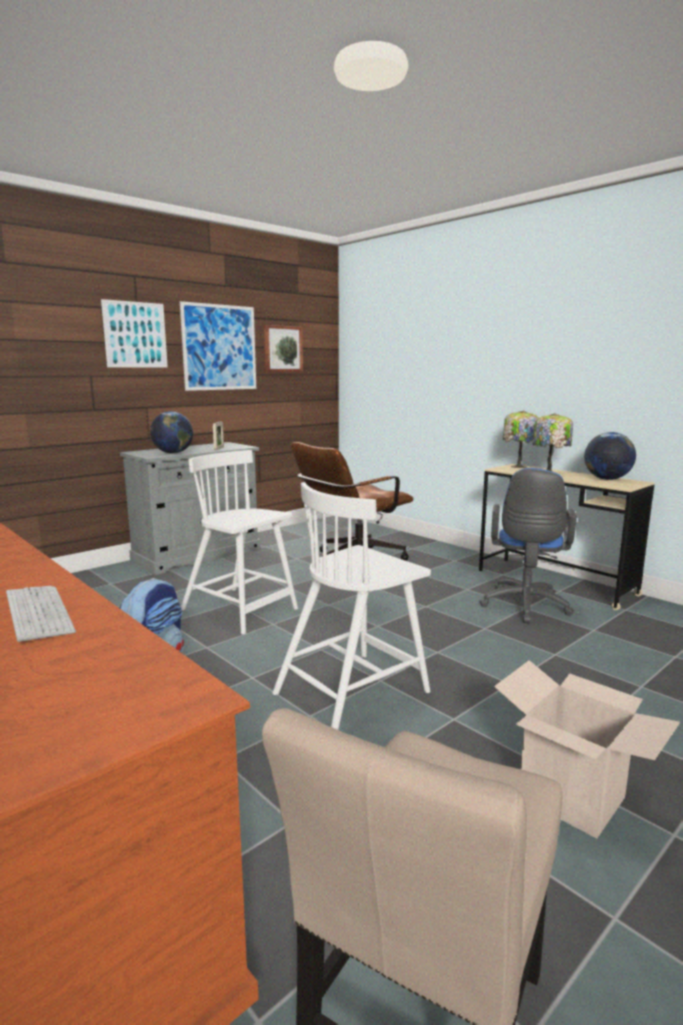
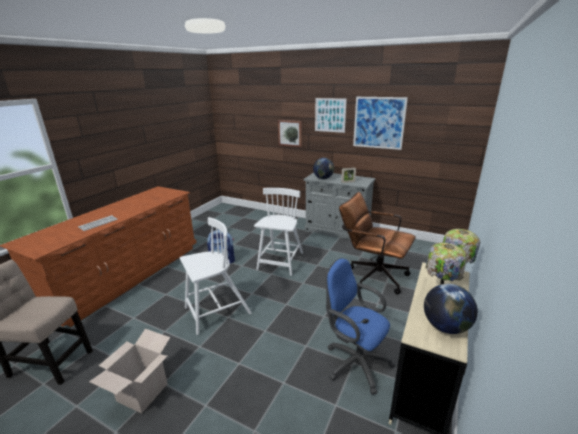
camera: 70 degrees right, 10 degrees up
picture [264,325,303,372] -> picture moved to [278,120,302,147]
white chair [272,482,431,730] -> white chair turned 120 degrees clockwise [180,217,252,335]
blue office chair [479,468,577,623] -> blue office chair turned 45 degrees clockwise [326,258,395,395]

